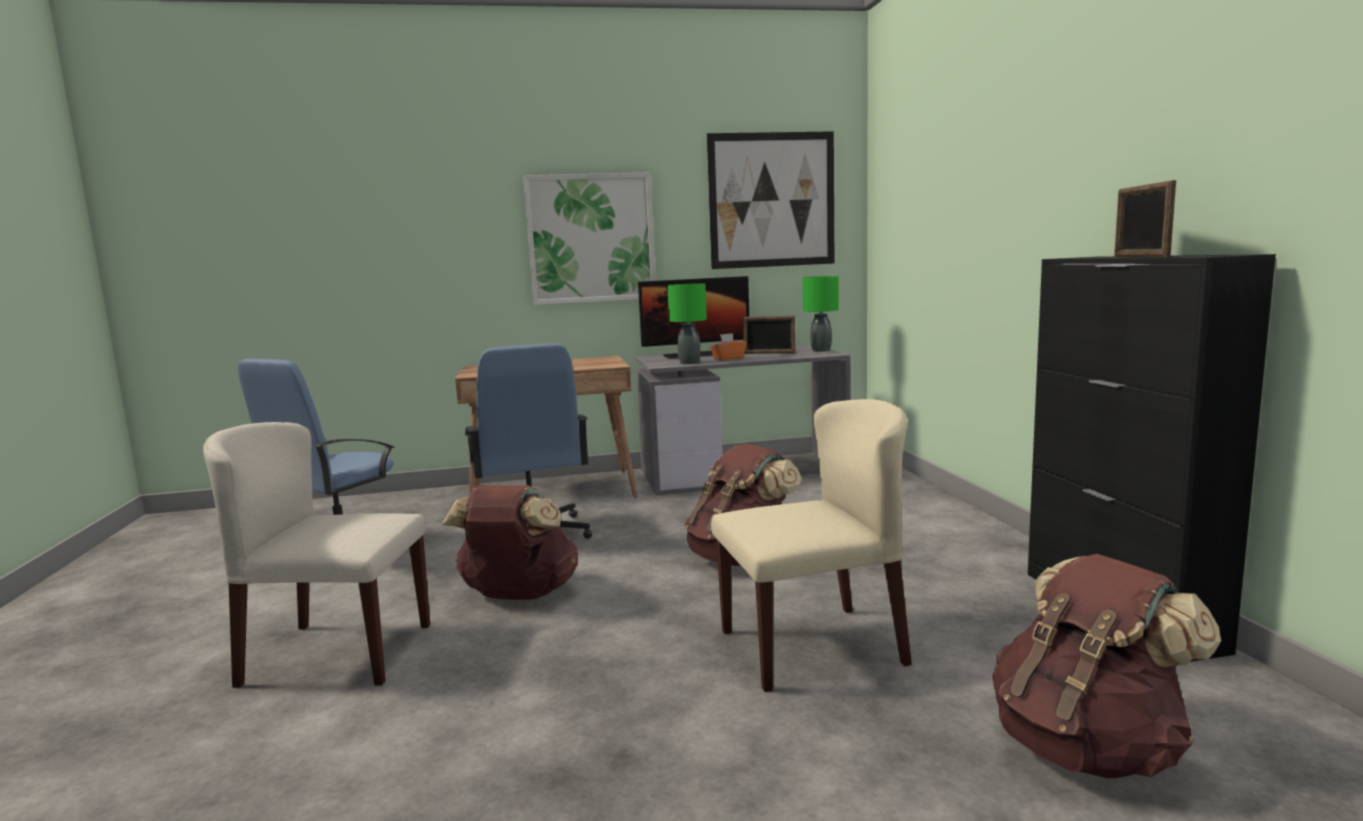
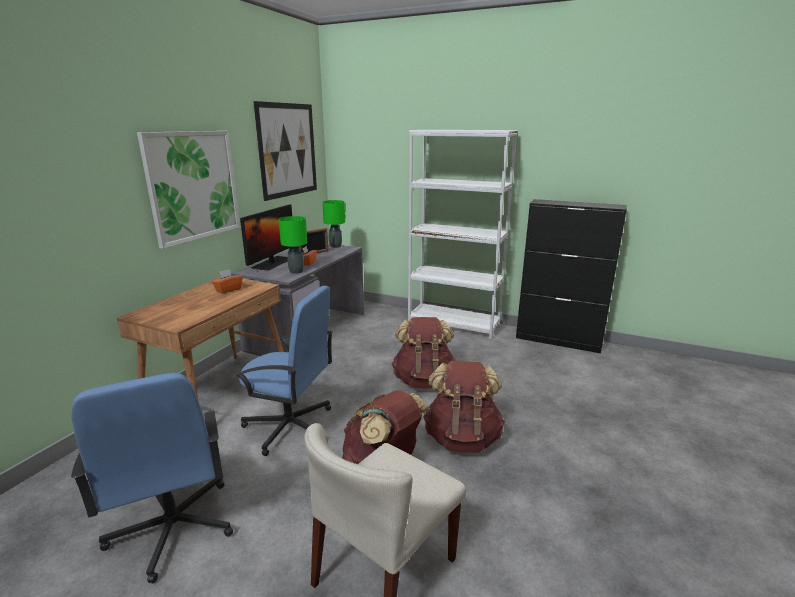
camera: 55 degrees left, 10 degrees up
beige chair [711,399,912,692] -> none
brown backpack [993,554,1221,778] -> brown backpack moved to [423,361,505,453]
picture frame [1114,180,1176,257] -> none
none -> orange tissue box [212,269,243,294]
none -> white bookcase [408,130,518,340]

